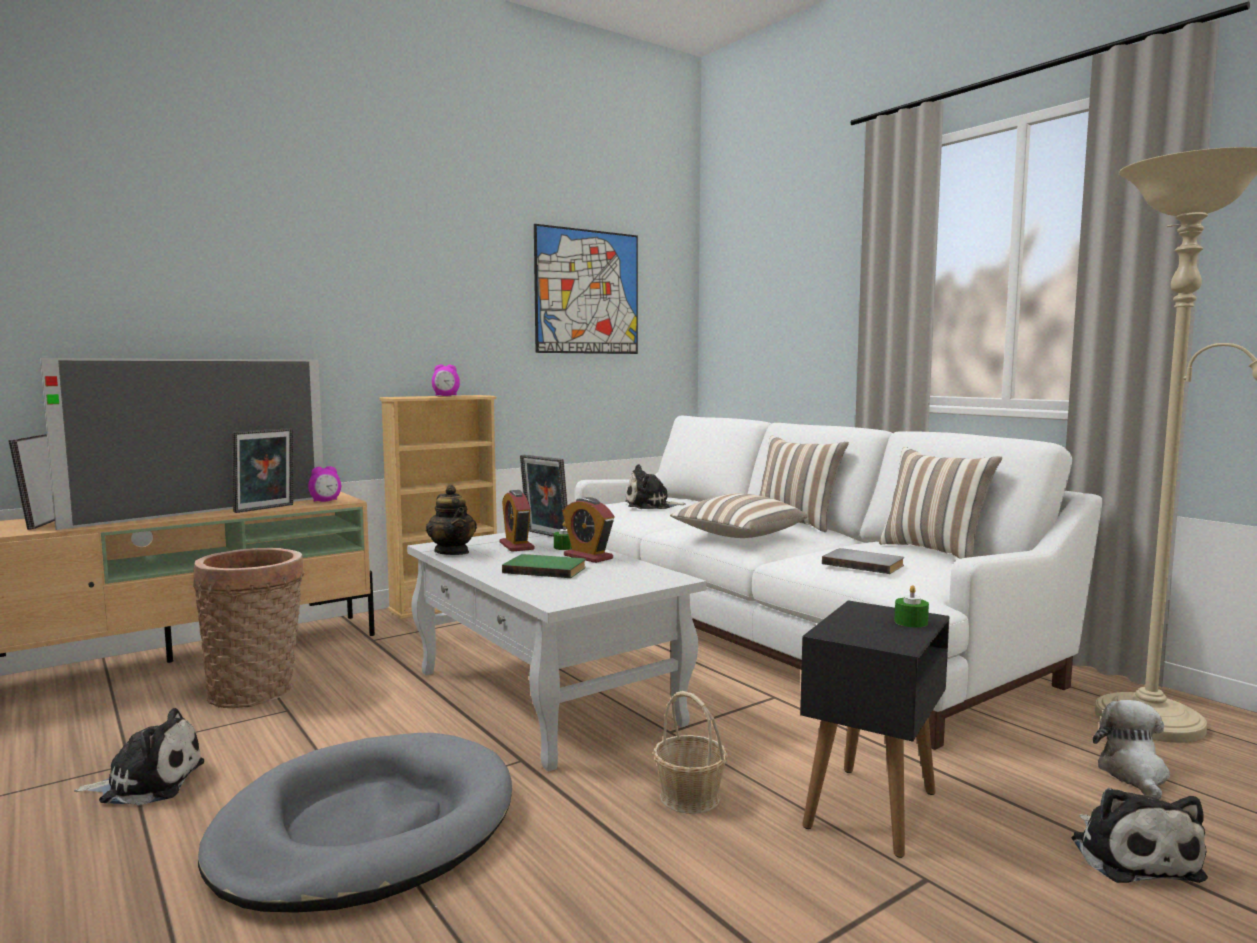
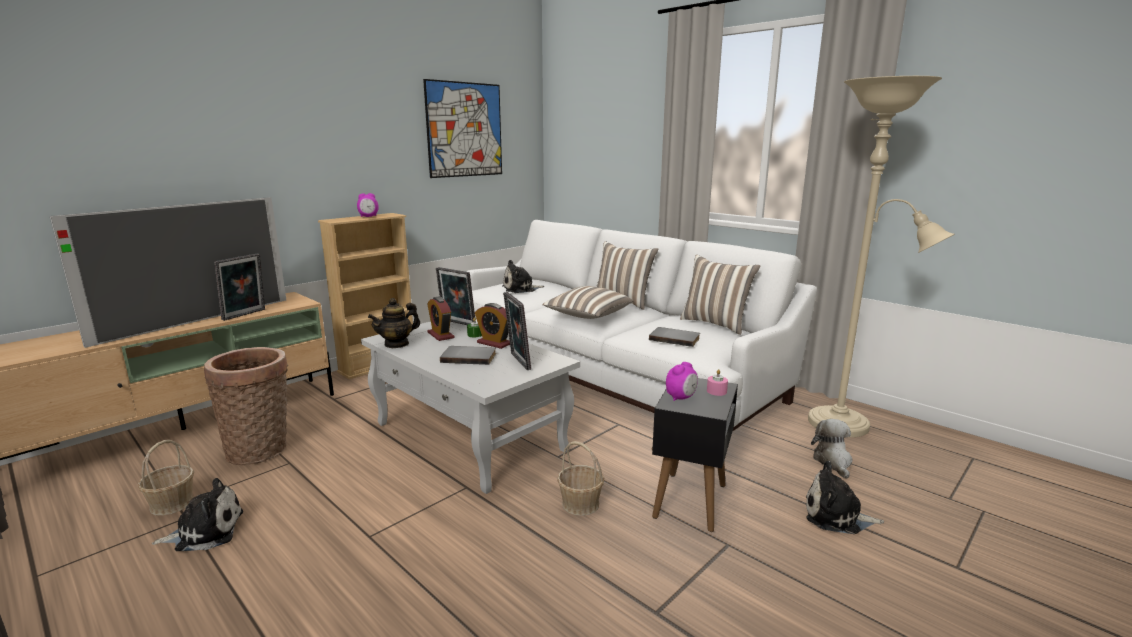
camera: 10 degrees left, 10 degrees up
picture frame [8,434,55,530] -> picture frame moved to [503,292,531,370]
grey dog bed [198,733,512,913] -> none
alarm clock [308,466,341,502] -> alarm clock moved to [666,362,698,401]
teapot [426,485,477,555] -> teapot turned 90 degrees clockwise [368,298,420,348]
green book [502,554,586,578] -> grey book [440,346,496,365]
green candle [894,585,929,628] -> pink candle [707,369,728,396]
plush toy [1072,788,1208,883] -> plush toy turned 120 degrees clockwise [806,461,884,534]
none -> basket [138,440,194,515]

